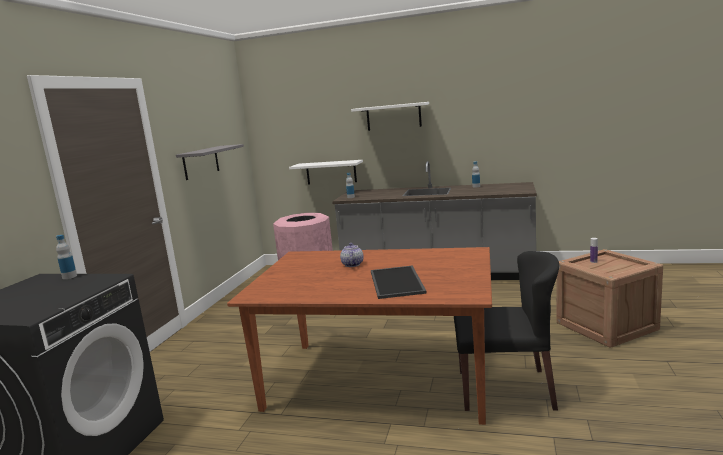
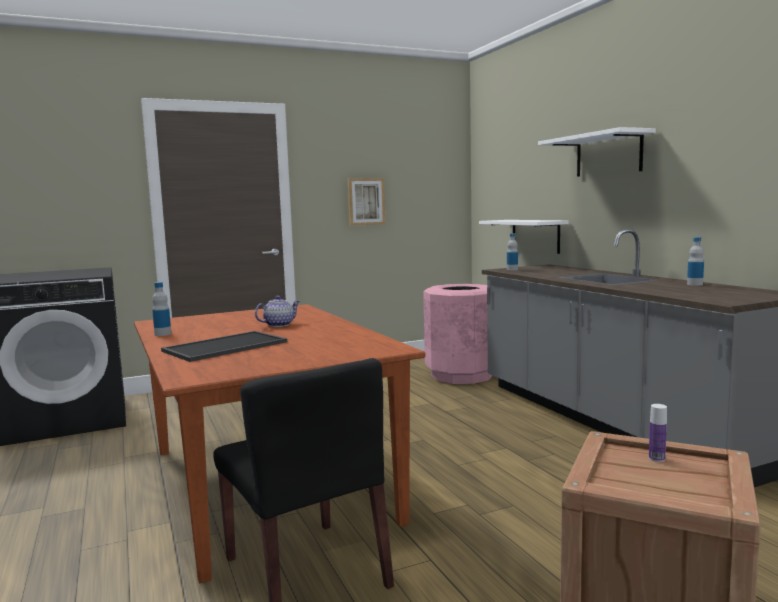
camera: 50 degrees right, 5 degrees down
bottle [56,235,77,279] -> bottle moved to [152,282,171,336]
grey shelf [176,144,244,180] -> picture [348,178,385,226]

